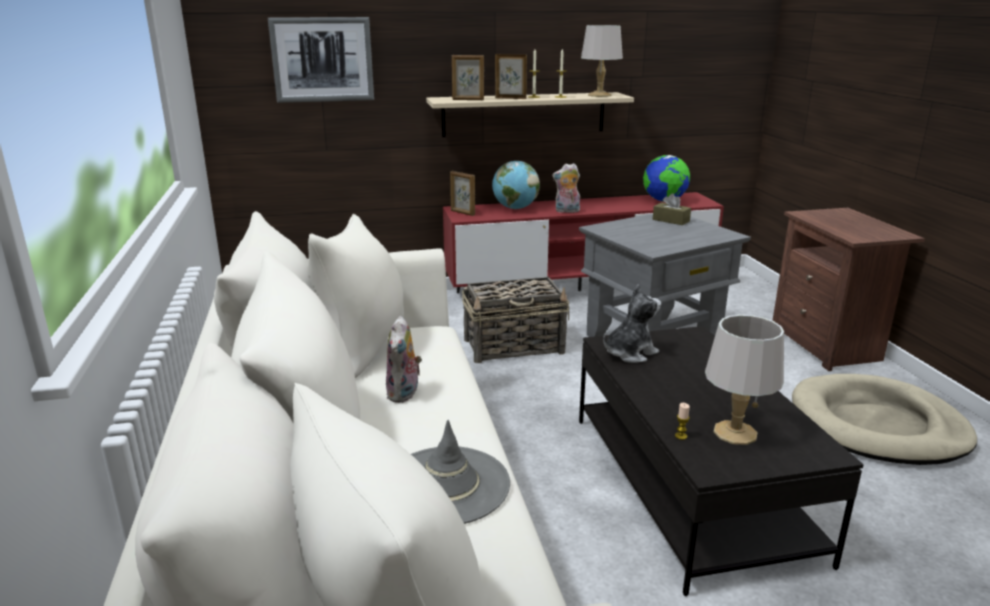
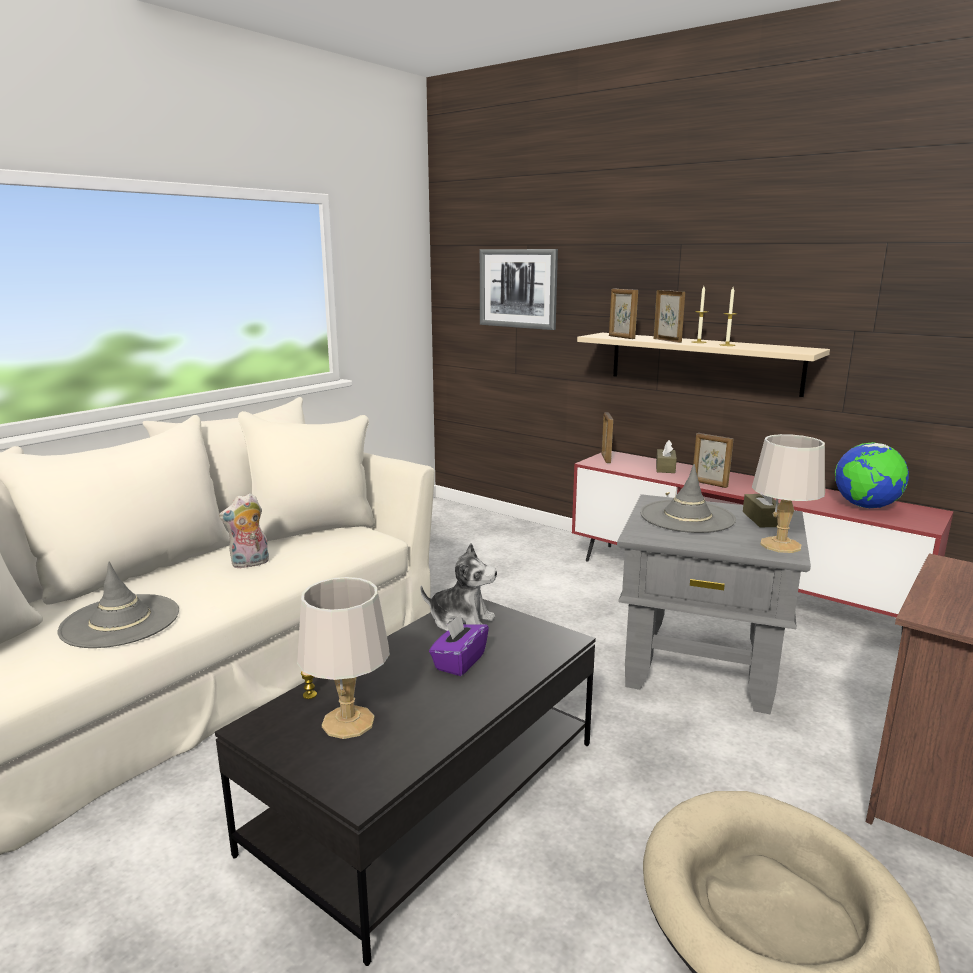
camera: 50 degrees right, 5 degrees down
basket [462,277,569,363] -> none
globe [492,161,540,209] -> brown tissue box [656,440,677,473]
plush toy [552,163,580,213] -> picture frame [693,433,733,488]
grey table lamp [581,25,623,97] -> grey table lamp moved to [752,434,825,553]
none -> purple tissue box [429,614,489,676]
none -> grey hat [640,464,736,533]

